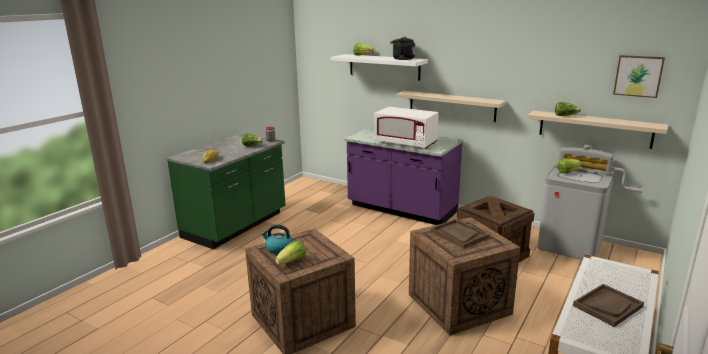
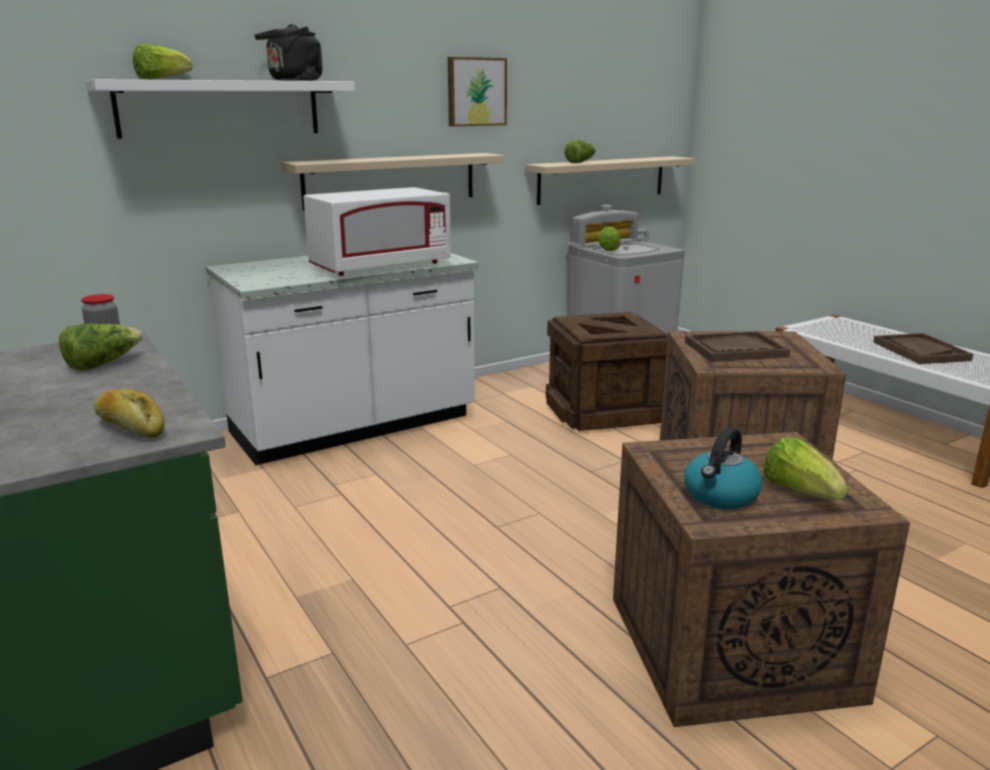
camera: 65 degrees left, 0 degrees up
purple counter [344,126,463,225] -> white counter [206,253,479,465]
picture [613,55,665,98] -> picture moved to [448,57,507,126]

